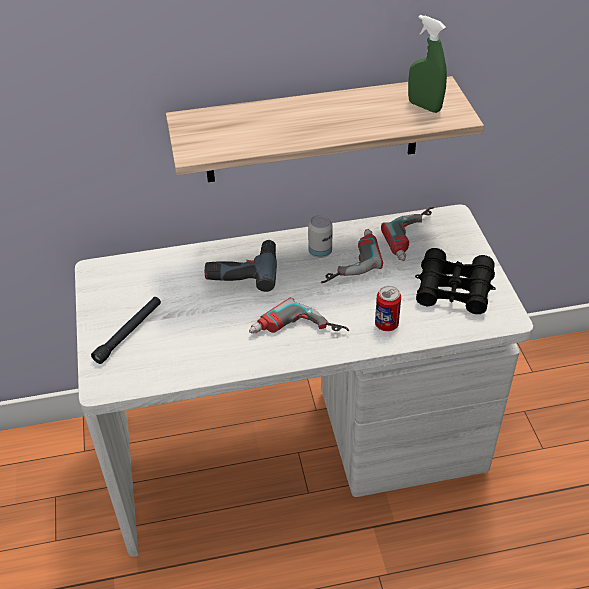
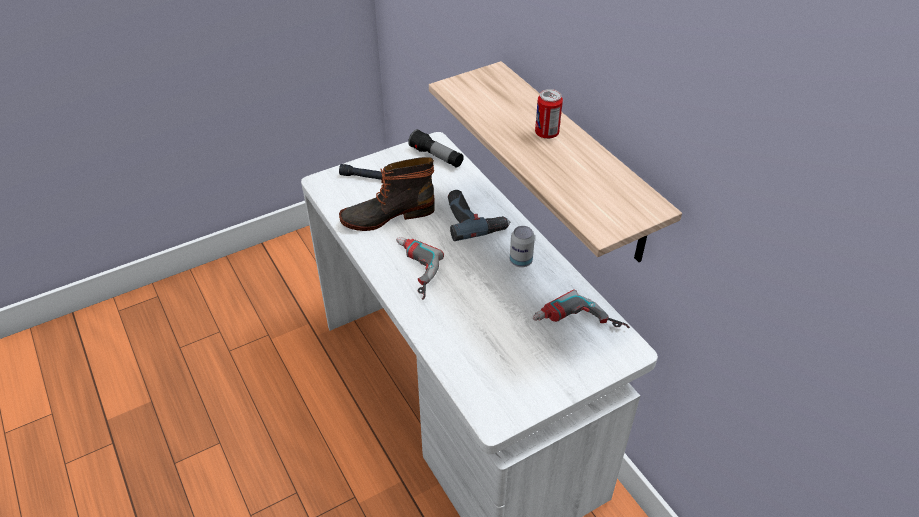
camera: 70 degrees right, 0 degrees up
power drill [321,229,383,283] -> none
can [375,286,401,331] -> can moved to [535,89,563,139]
green spray bottle [408,15,447,113] -> none
black binoculars [415,248,496,314] -> none
none -> boot [339,157,435,231]
none -> flashlight [408,129,464,167]

